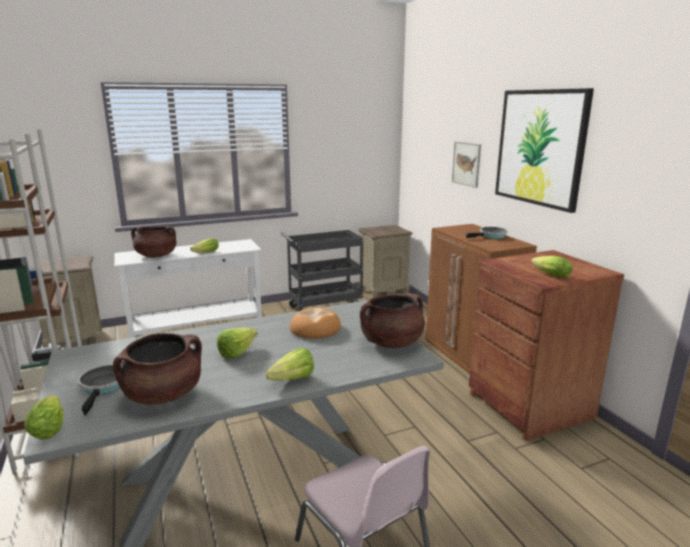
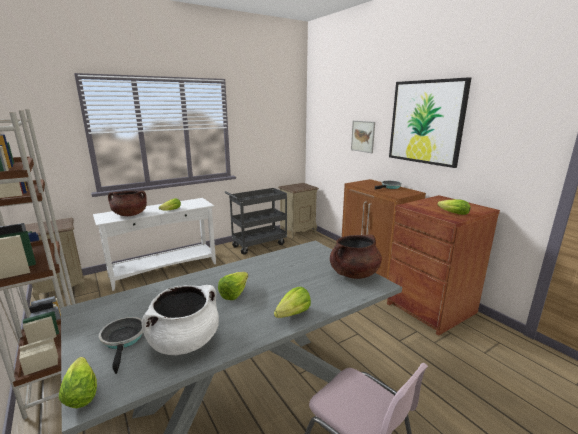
camera: 10 degrees left, 0 degrees up
brown cooking pot [113,333,202,405] -> white cooking pot [142,285,219,355]
bread [290,308,341,339] -> none

